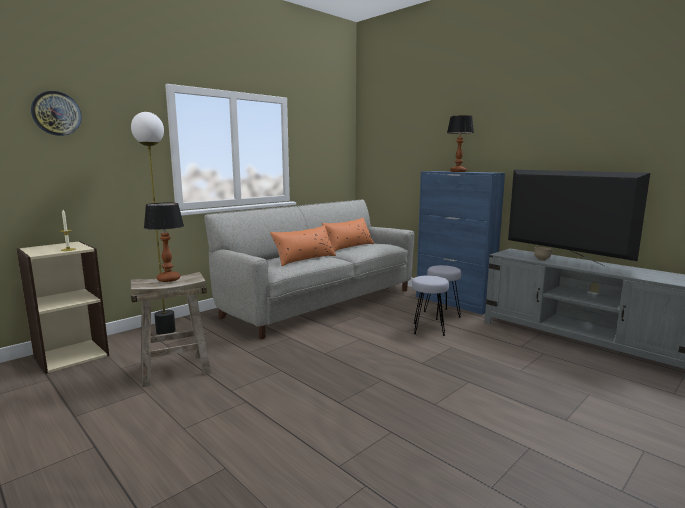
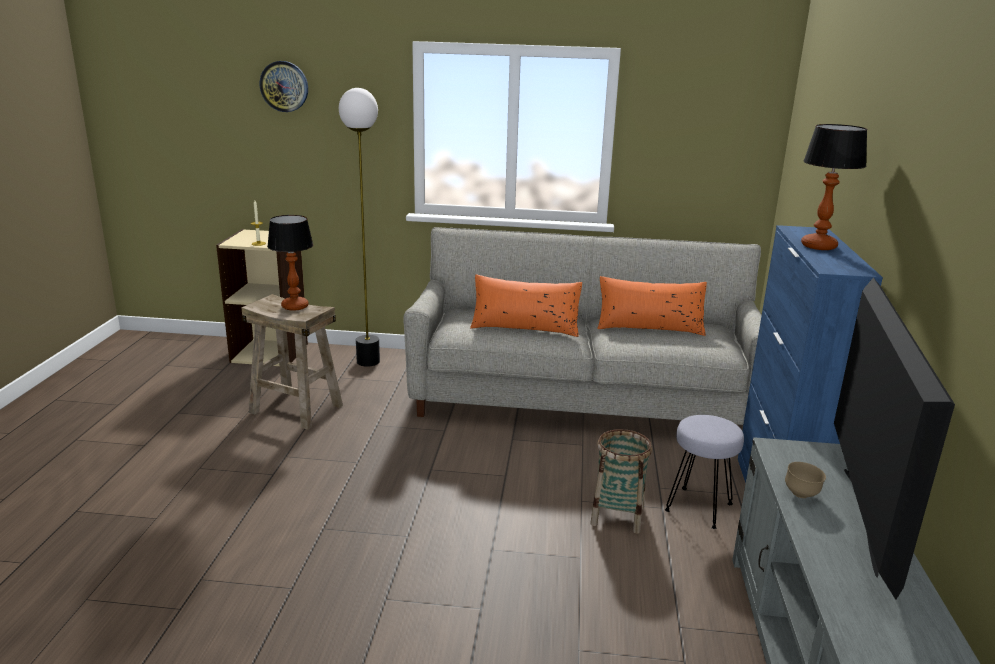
camera: 50 degrees right, 10 degrees up
grey stool [412,275,449,336] -> basket [590,429,652,534]

